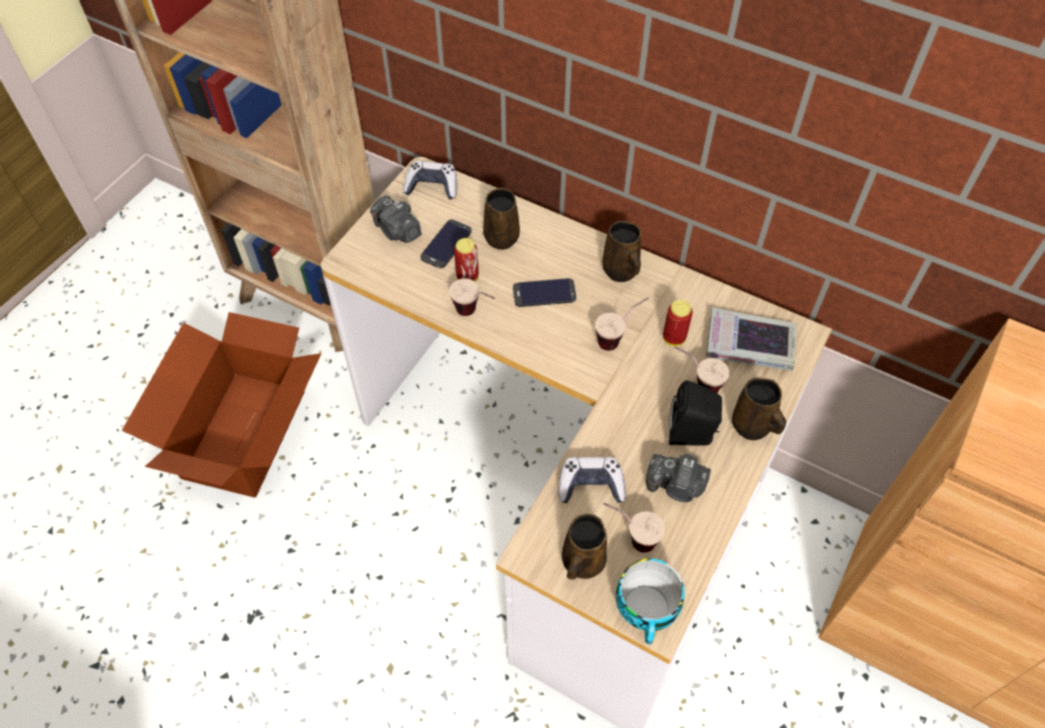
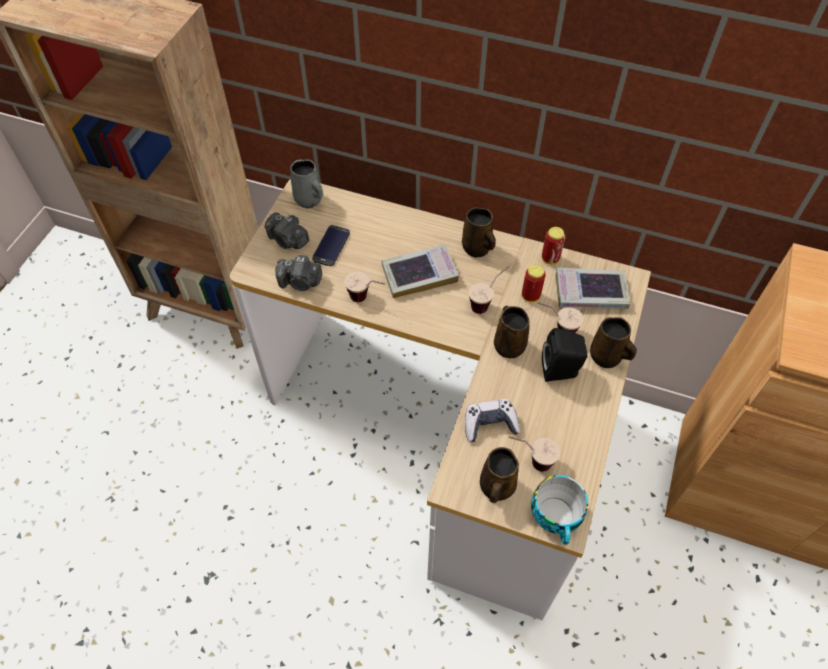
camera: 10 degrees left, 0 degrees up
cardboard box [122,312,322,497] -> none
game controller [403,161,457,200] -> grey mug [290,160,323,208]
can [454,238,479,282] -> can moved to [542,227,565,265]
brown mug [483,188,520,250] -> brown mug moved to [494,306,529,359]
phone [513,278,577,307] -> book [382,245,459,298]
camera [646,453,711,502] -> camera moved to [275,255,322,291]

